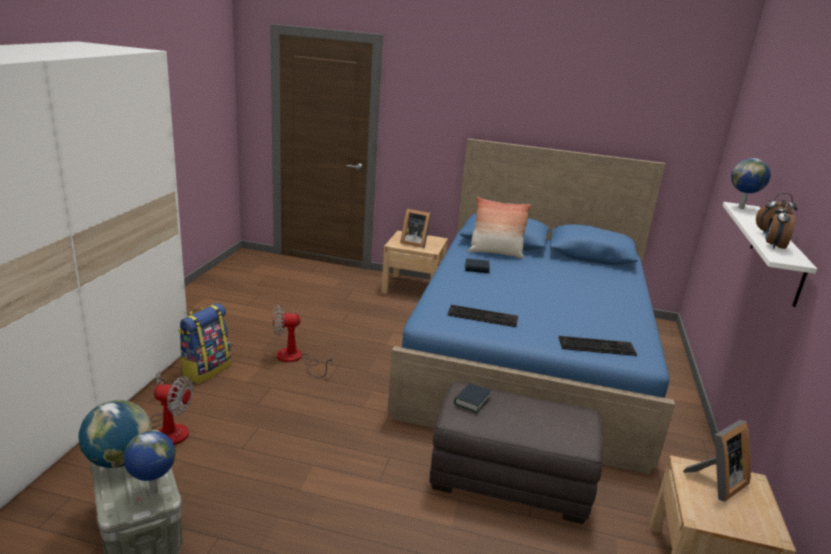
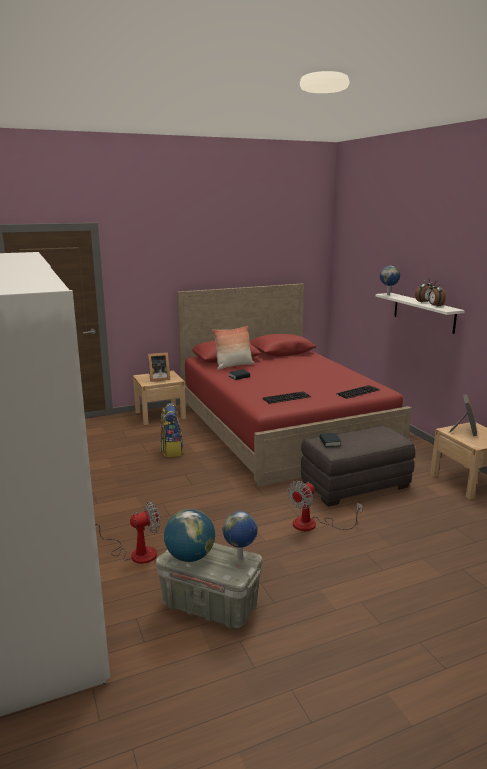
camera: 35 degrees left, 5 degrees down
backpack [178,303,231,384] -> backpack moved to [160,403,183,457]
fan [273,305,332,377] -> fan moved to [287,481,363,531]
blue bed [388,138,675,475] -> red bed [177,283,412,487]

